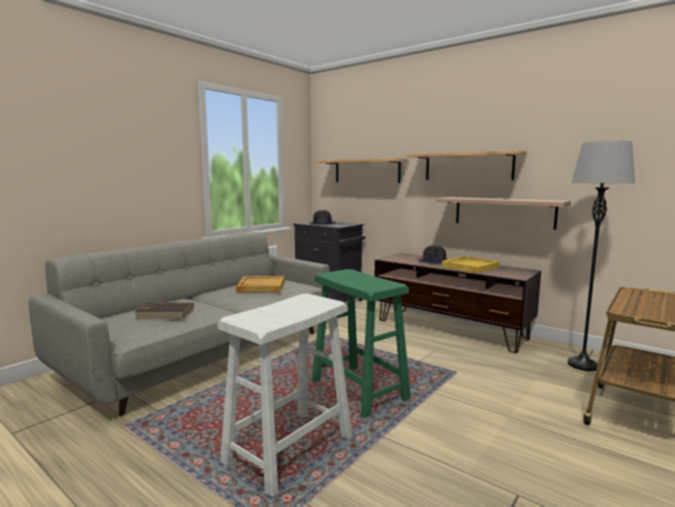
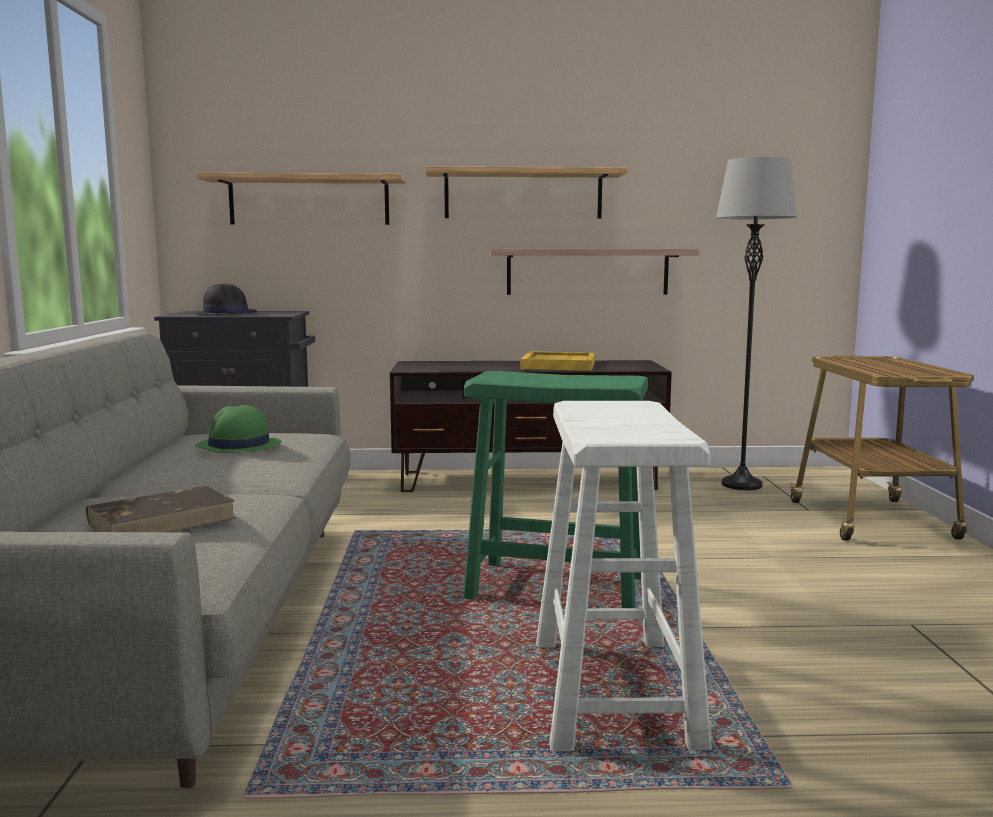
camera: 40 degrees left, 0 degrees up
beige tray [236,276,284,292] -> green hat [195,405,281,453]
black hat [418,245,448,264] -> none

